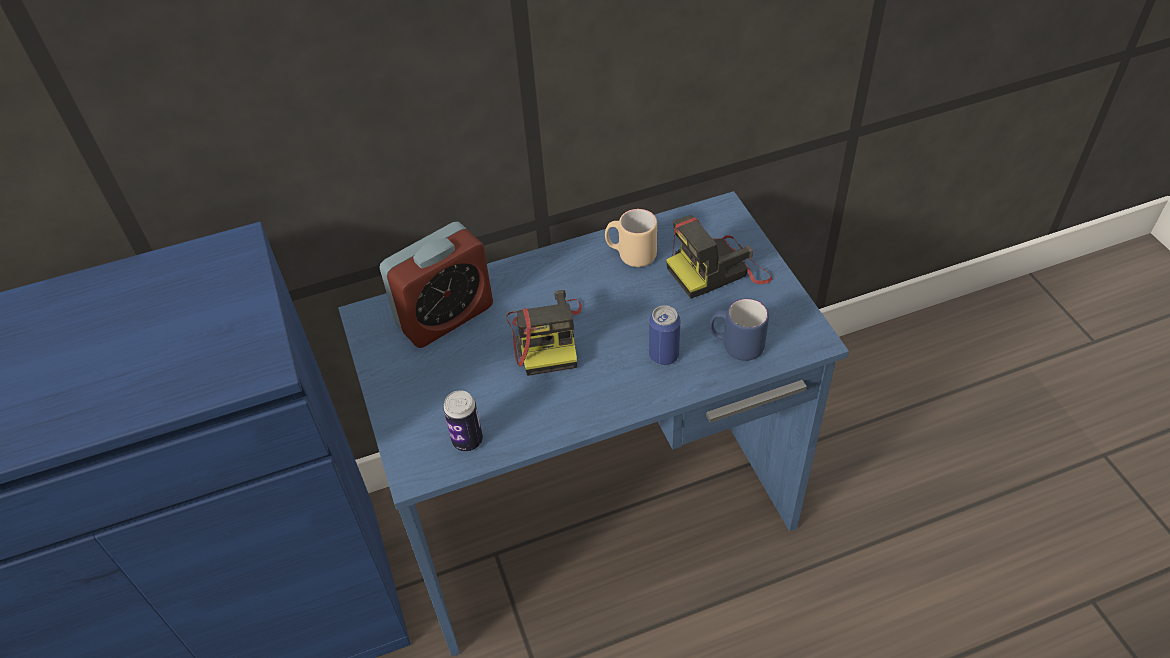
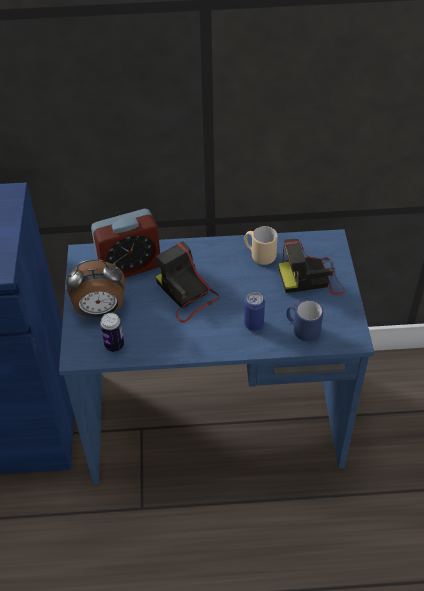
camera: 15 degrees right, 0 degrees up
camera [506,290,582,376] -> camera turned 135 degrees clockwise [156,241,219,323]
none -> alarm clock [66,259,126,318]

